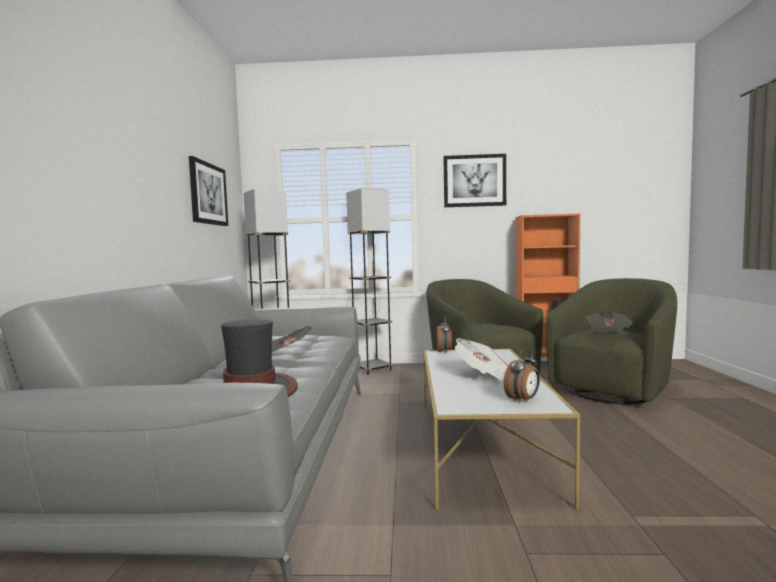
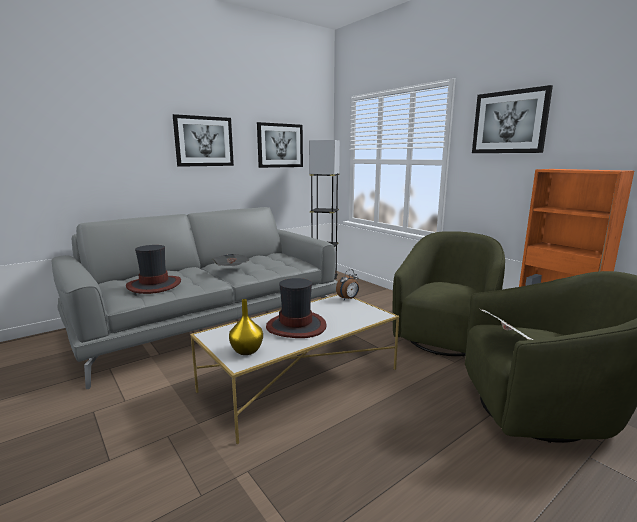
camera: 50 degrees right, 10 degrees up
grey floor lamp [346,188,393,375] -> none
newspaper [455,338,508,381] -> hat [266,278,327,338]
alarm clock [504,348,540,403] -> yellow vase [229,299,263,355]
none -> picture [173,114,234,167]

